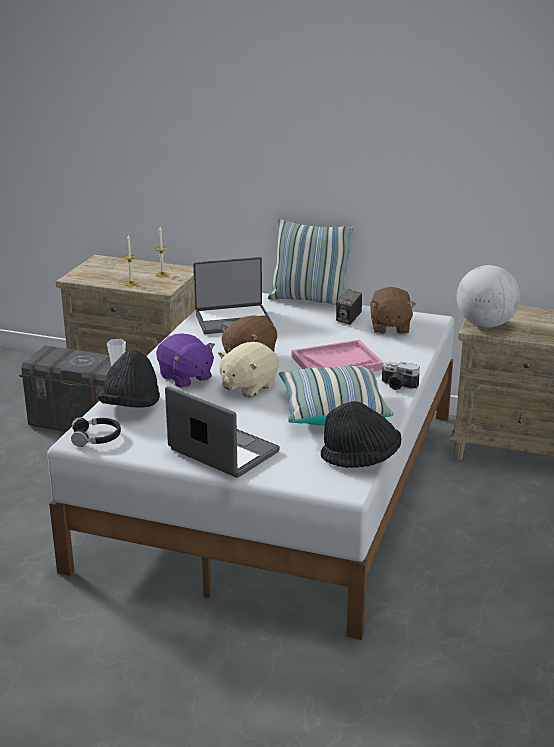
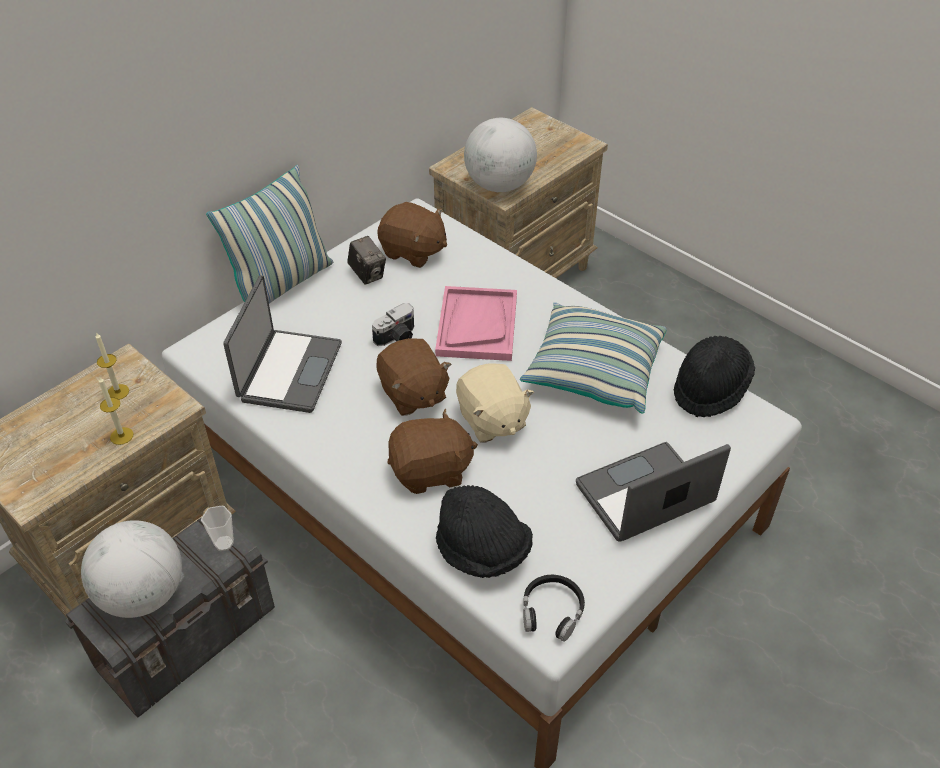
camera: 65 degrees left, 20 degrees up
purple plush toy [156,333,215,388] -> brown plush toy [387,409,478,494]
camera [382,361,420,390] -> camera moved to [372,304,414,346]
none -> globe [81,520,182,618]

